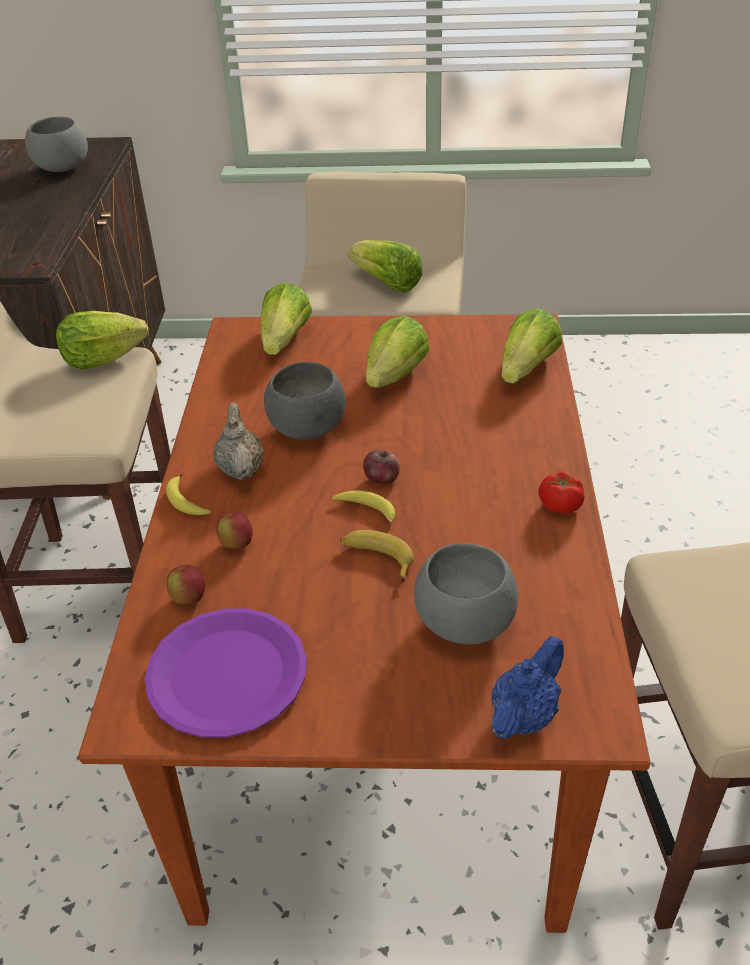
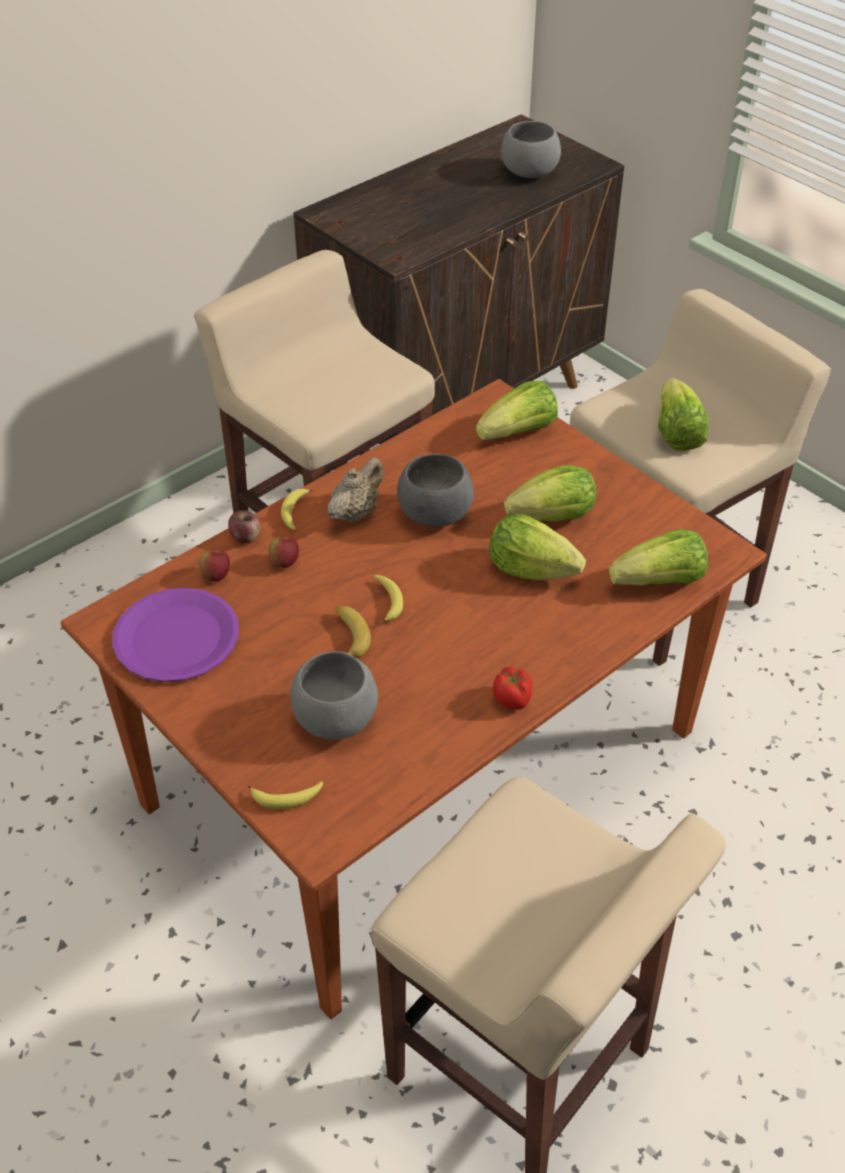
camera: 45 degrees right, 5 degrees up
lettuce [56,311,148,370] -> lettuce moved to [489,514,586,580]
apple [363,450,400,484] -> apple moved to [228,510,260,544]
blue teapot [491,636,564,739] -> banana [248,782,323,809]

